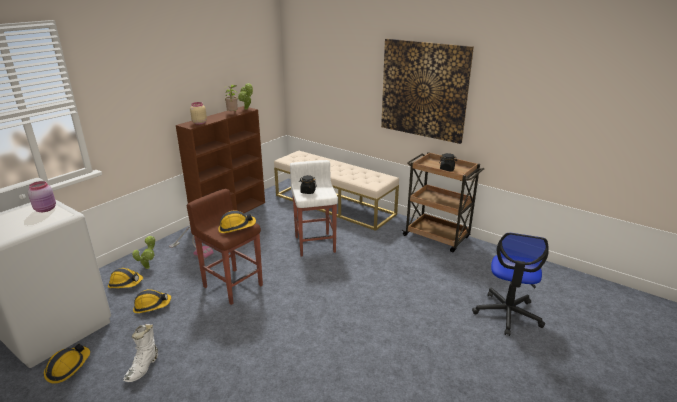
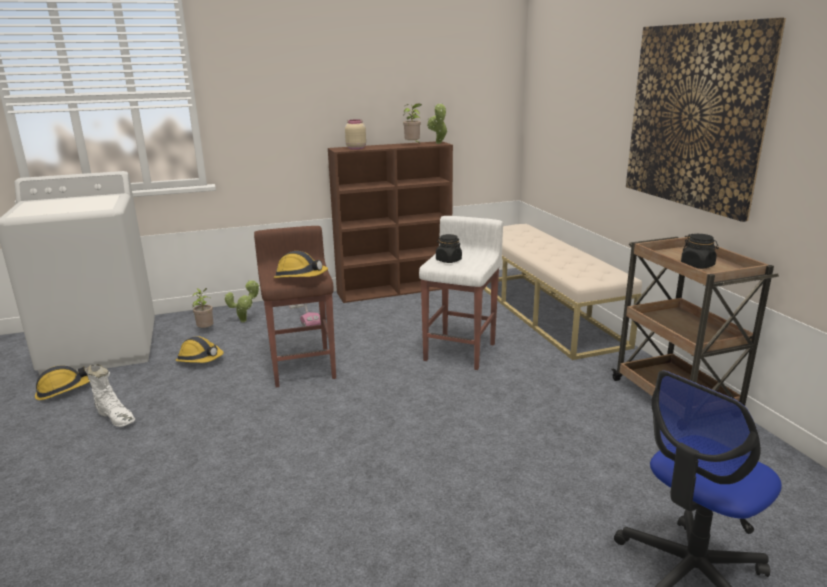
camera: 35 degrees right, 5 degrees down
pink jar [28,181,56,212] -> none
hard hat [108,268,143,288] -> potted plant [192,288,213,328]
white boot [123,324,158,382] -> white boot turned 105 degrees counterclockwise [86,364,135,427]

